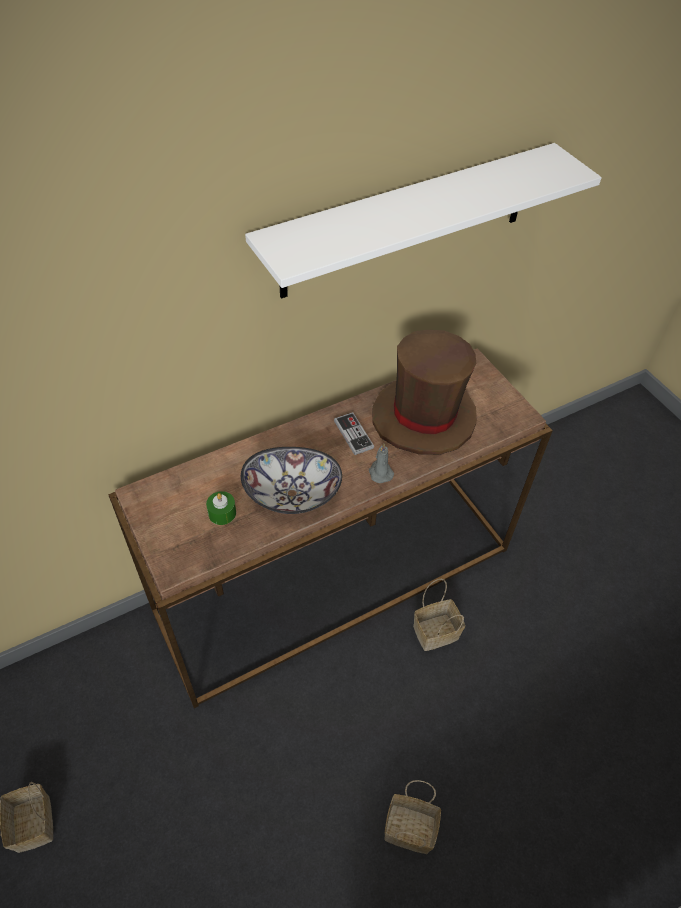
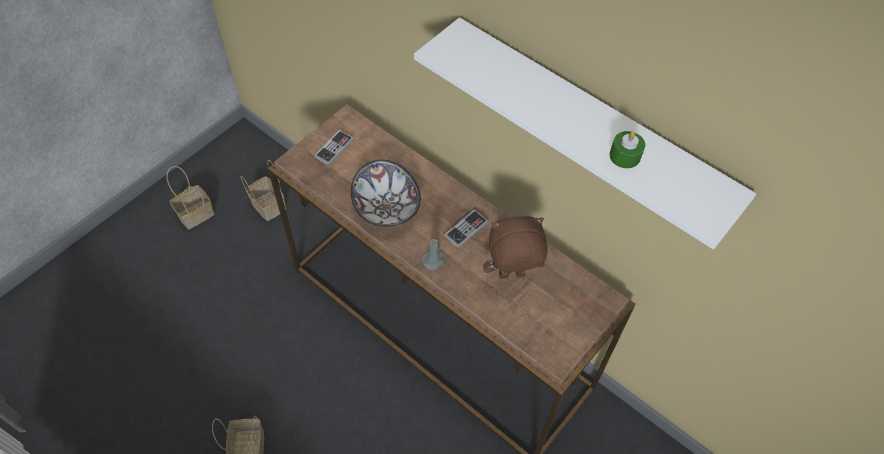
camera: 70 degrees right, 5 degrees up
green candle [206,491,236,525] -> green candle moved to [610,131,645,169]
brown hat [372,330,477,455] -> brown plush toy [483,216,547,279]
basket [413,579,465,651] -> basket moved to [241,160,286,221]
none -> game controller [314,130,354,166]

